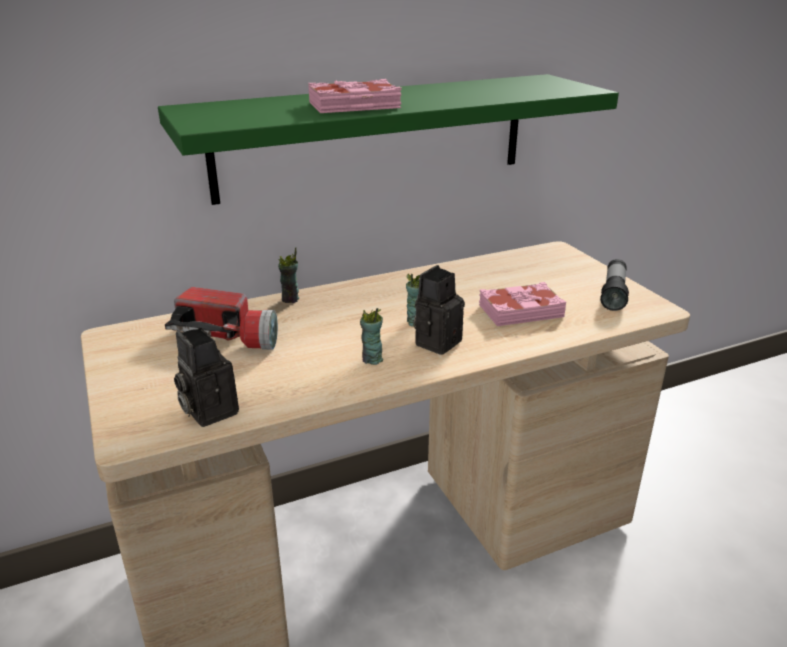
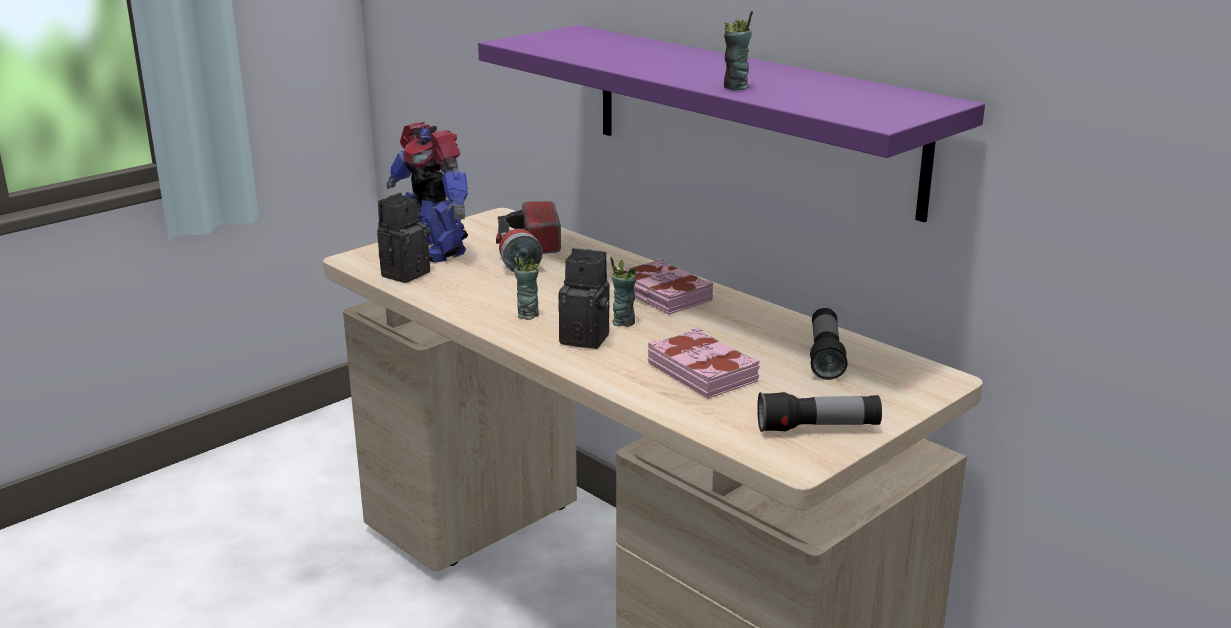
camera: 70 degrees right, 5 degrees down
green shelf [158,74,619,205] -> purple shelf [478,25,985,222]
cup [278,247,299,303] -> cup moved to [724,11,753,90]
pink book [308,79,402,113] -> pink book moved to [621,258,713,314]
none -> toy robot [387,122,468,263]
none -> flashlight [810,308,848,380]

